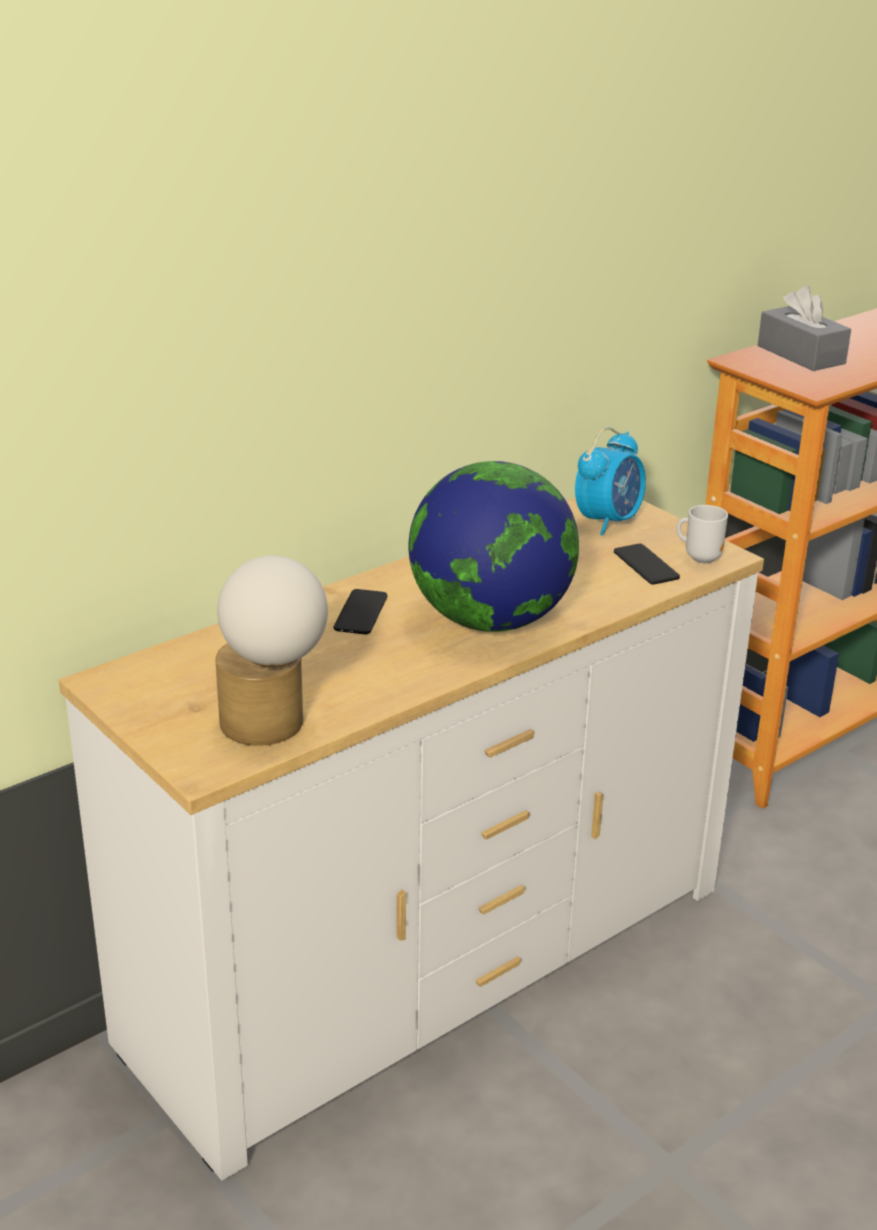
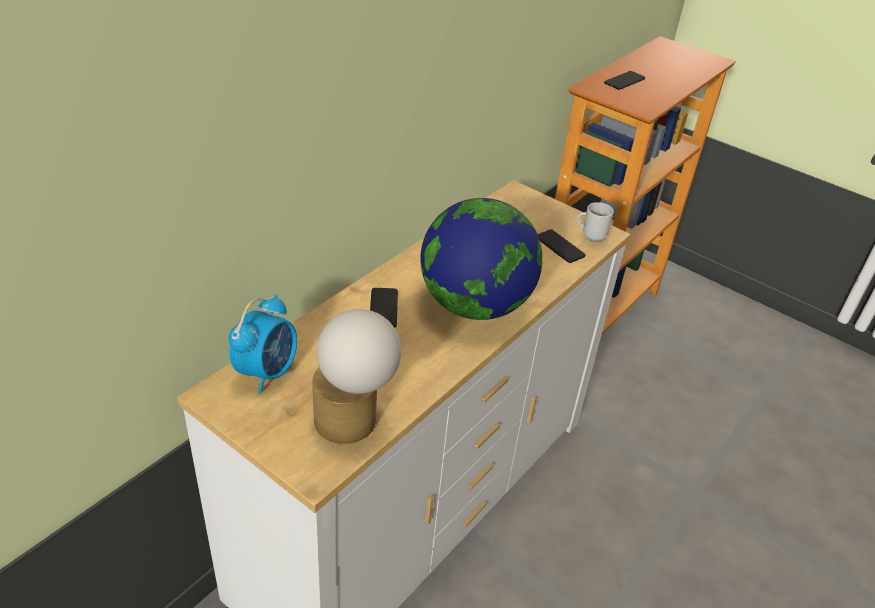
camera: 15 degrees left, 10 degrees up
alarm clock [575,427,646,536] -> alarm clock moved to [229,294,297,394]
grey tissue box [758,286,851,371] -> phone [604,71,645,90]

